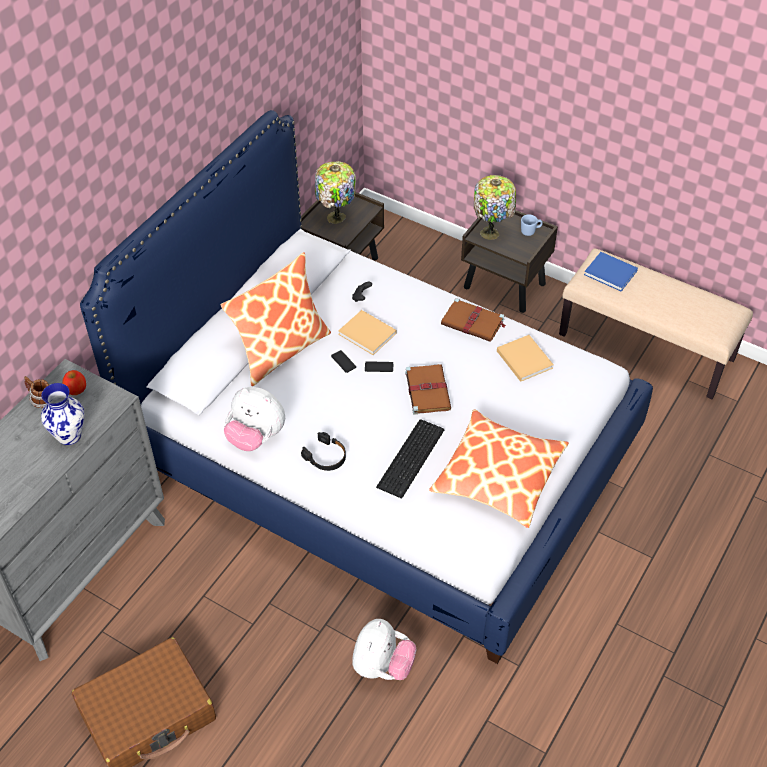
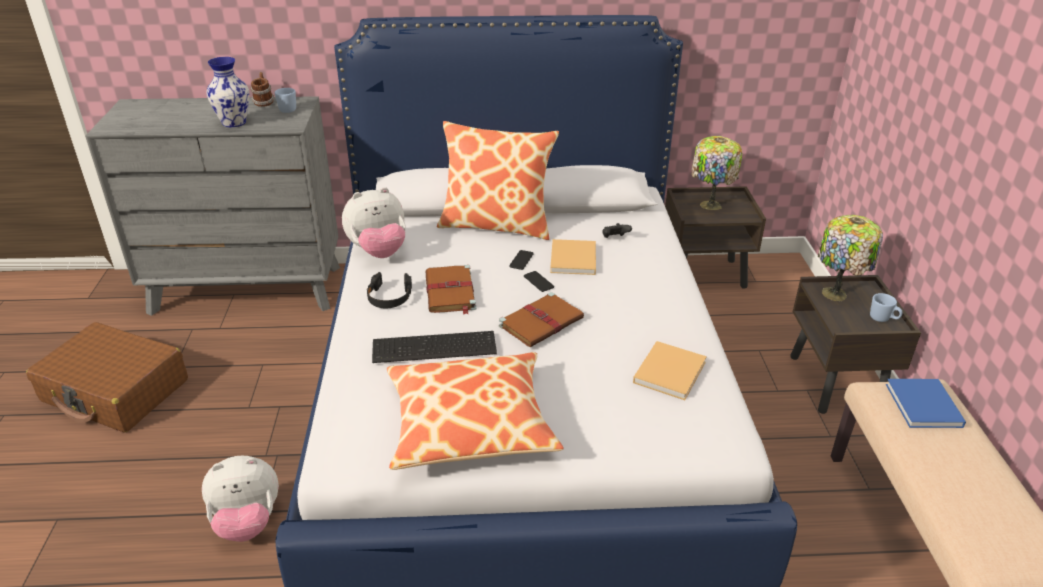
camera: 55 degrees right, 15 degrees down
apple [62,370,86,395] -> blue mug [275,88,296,113]
plush toy [224,387,285,451] -> plush toy turned 105 degrees counterclockwise [342,187,406,258]
brown book [441,298,506,342] -> brown book moved to [426,265,477,315]

